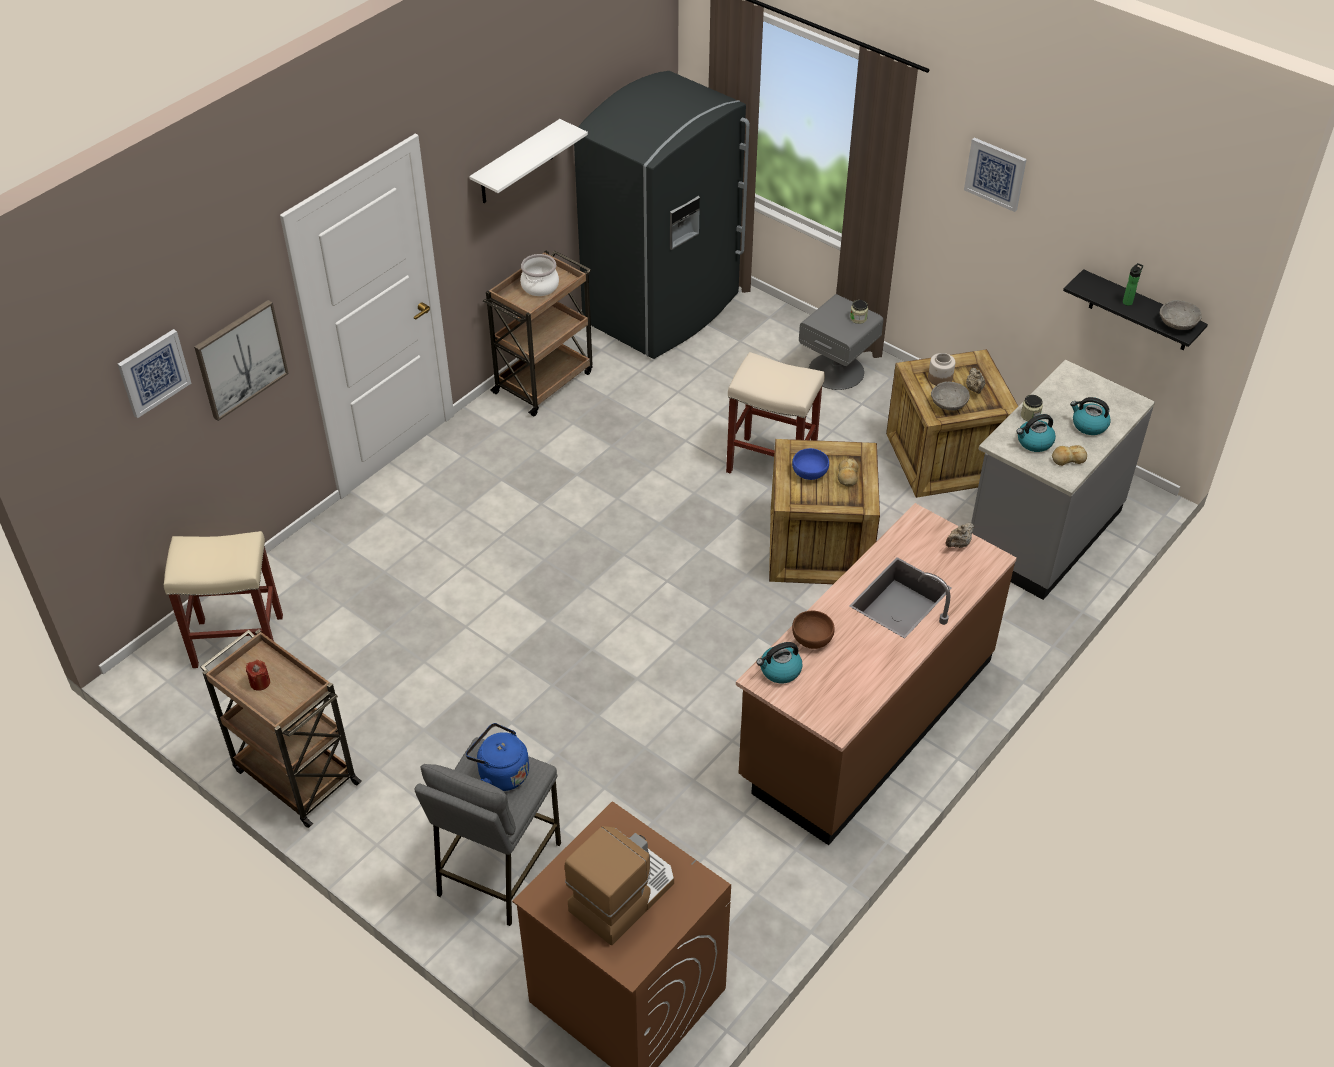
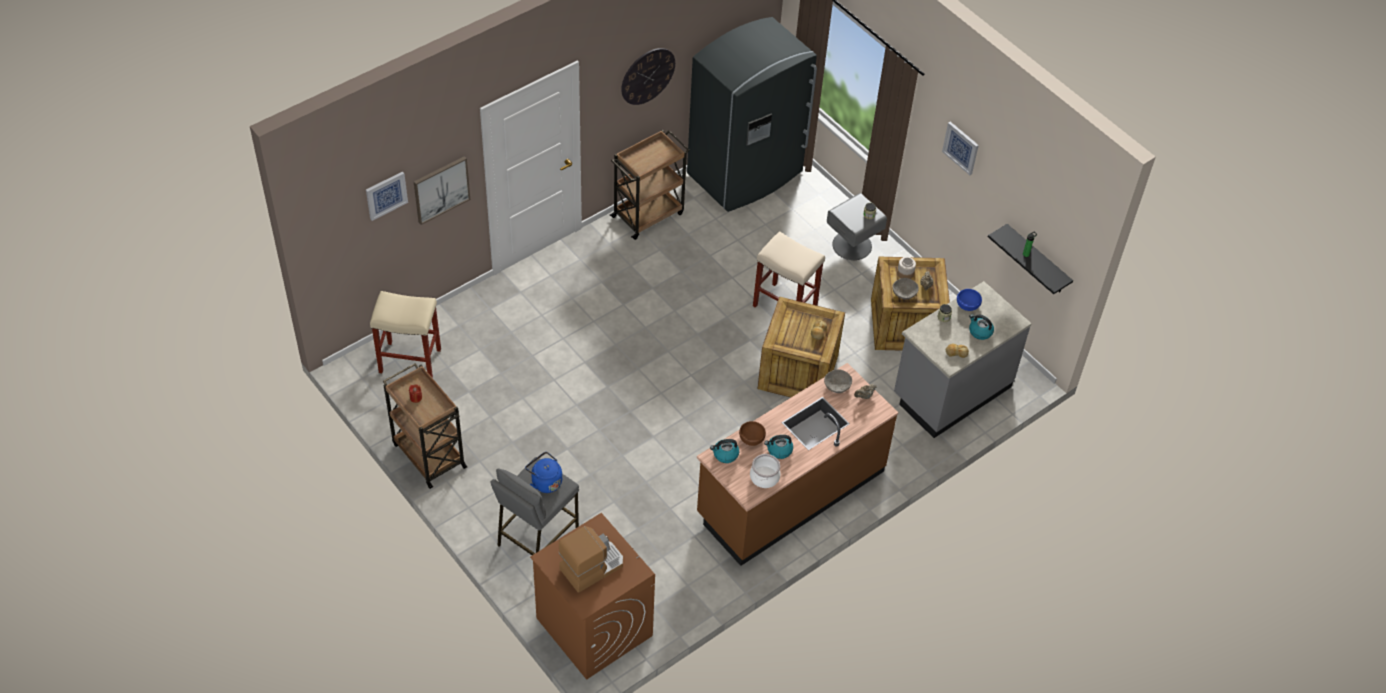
camera: 10 degrees right, 5 degrees up
white shelf [469,119,588,203] -> wall clock [621,48,675,105]
cooking pot [520,254,559,296] -> cooking pot moved to [750,454,781,488]
blue bowl [792,448,829,480] -> blue bowl moved to [957,289,982,311]
kettle [1016,414,1056,452] -> kettle moved to [764,435,793,459]
grey bowl [1160,300,1202,330] -> grey bowl moved to [824,369,852,393]

